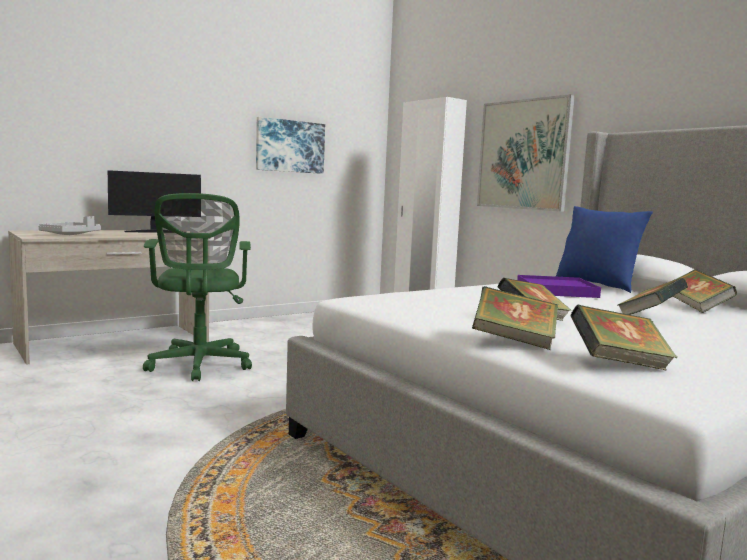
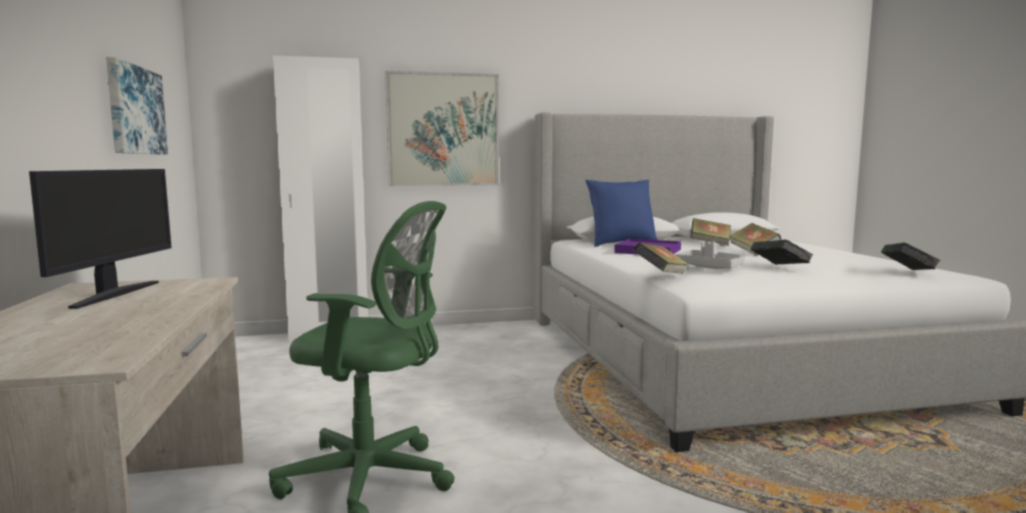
camera: 65 degrees left, 0 degrees up
grey tray [39,216,101,235] -> grey tray moved to [676,241,744,269]
book [472,286,558,350] -> book moved to [634,242,690,274]

